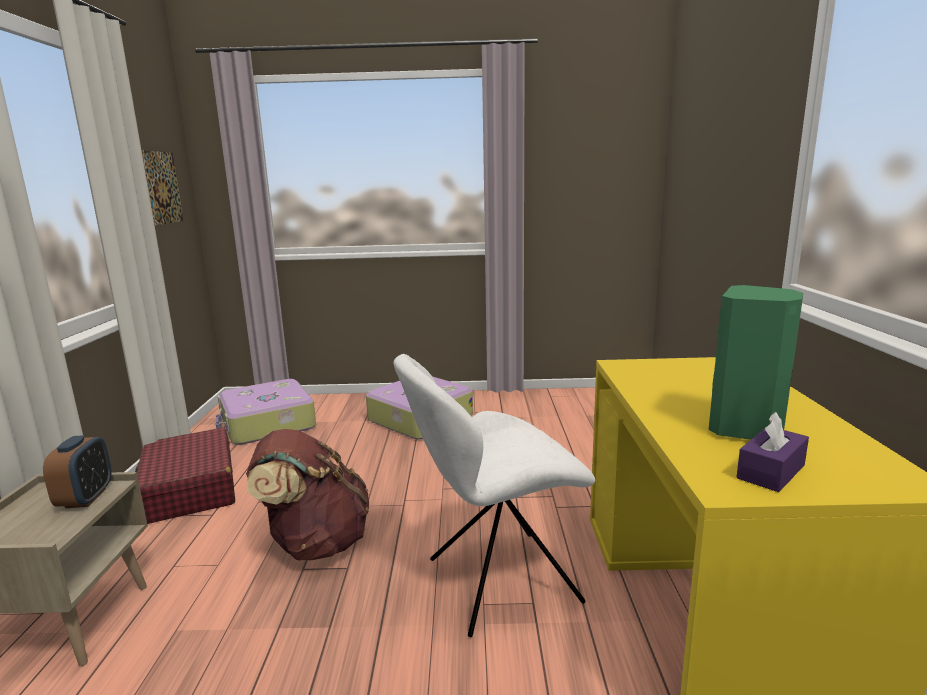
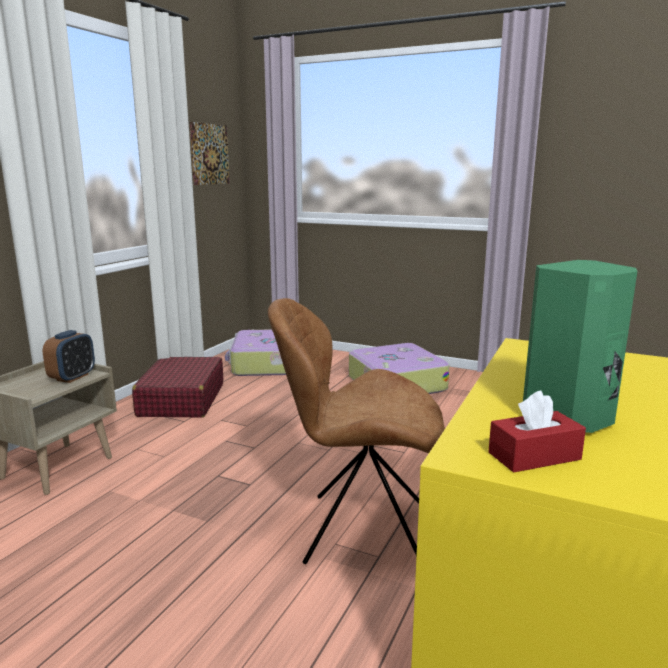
camera: 25 degrees right, 0 degrees up
brown backpack [246,429,369,560] -> none
white chair [394,354,596,637] -> brown chair [268,298,445,564]
purple tissue box [736,412,809,492] -> red tissue box [488,391,586,473]

